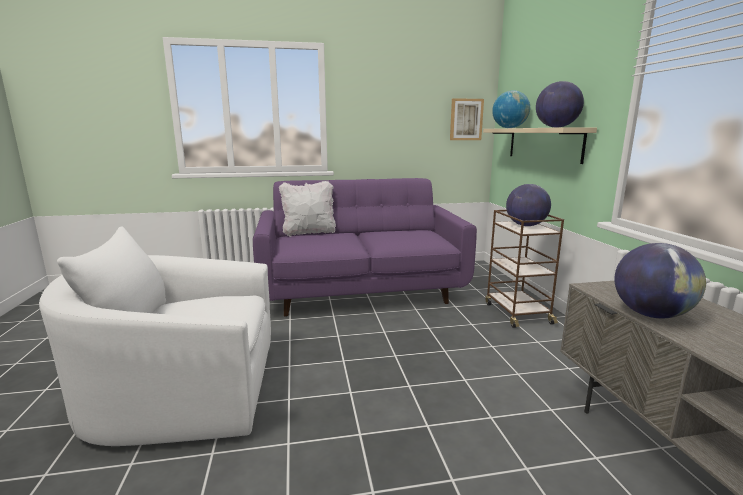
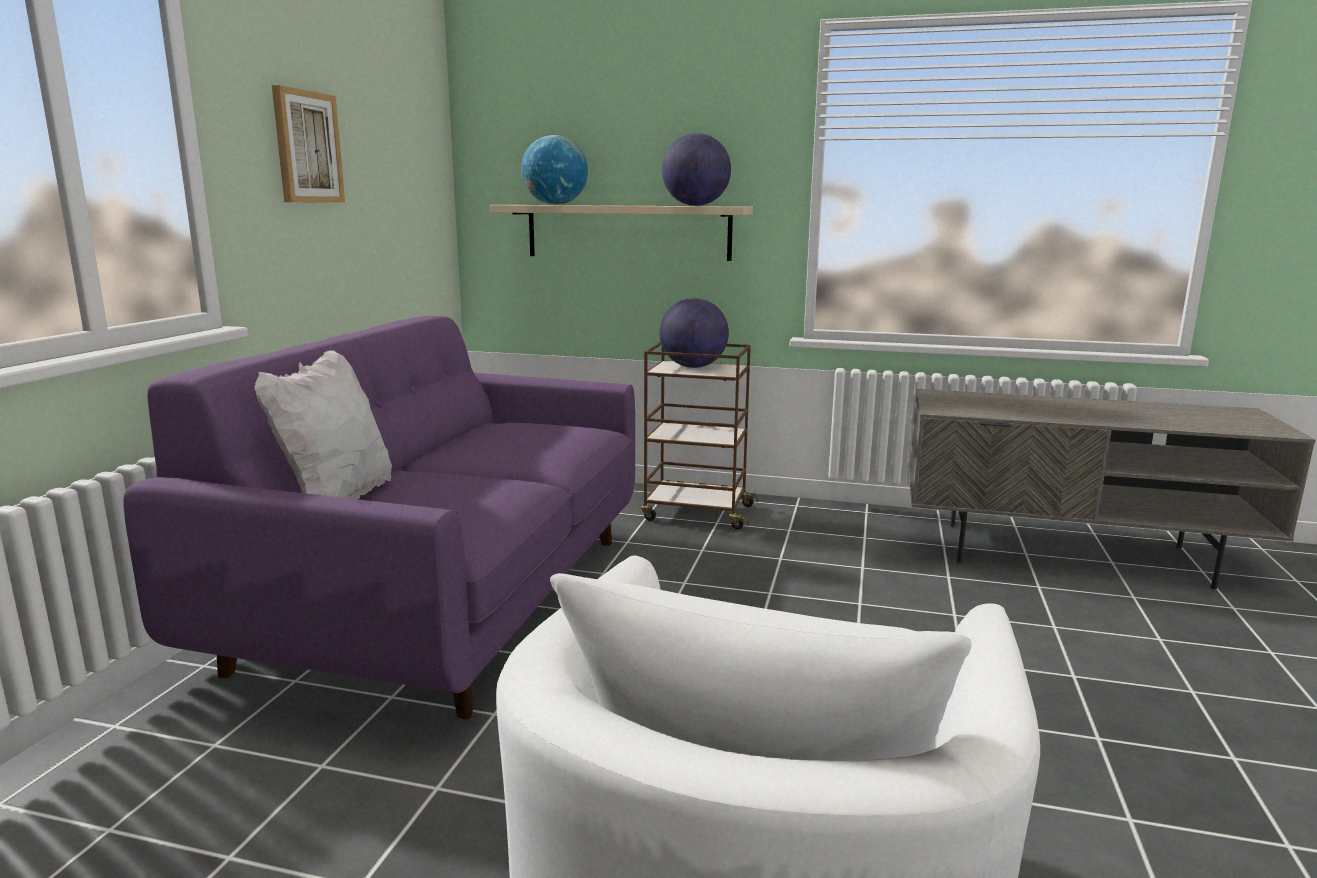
camera: 65 degrees left, 0 degrees up
picture [450,98,484,140] -> picture moved to [272,85,345,203]
globe [615,243,706,318] -> none

